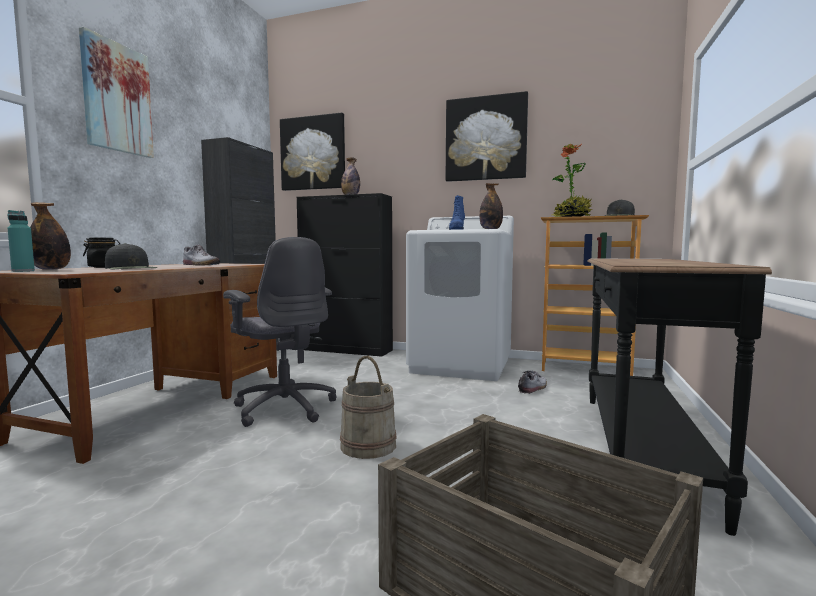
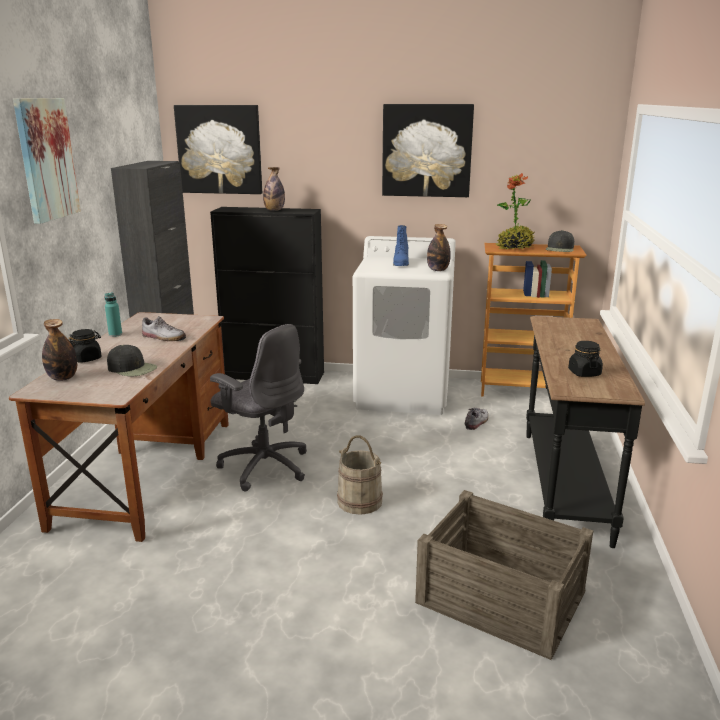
camera: 10 degrees left, 15 degrees up
turquoise bottle [8,210,35,272] -> turquoise bottle moved to [104,292,122,337]
none -> black jar [568,341,603,377]

